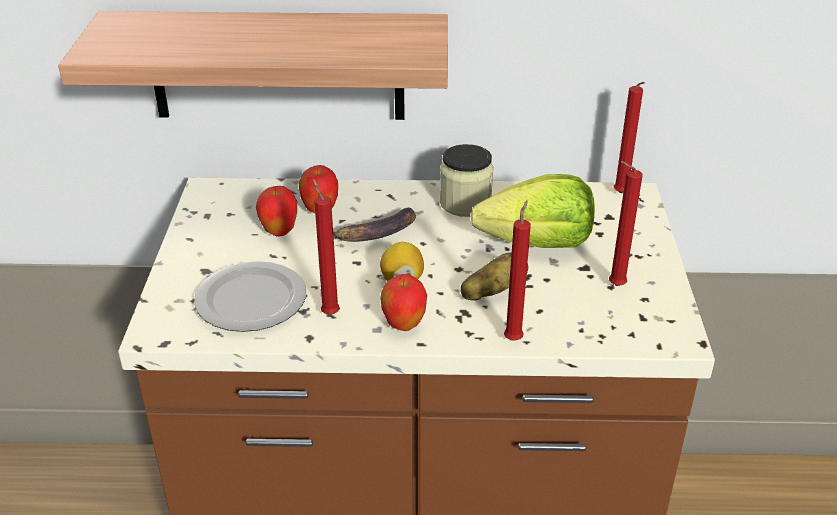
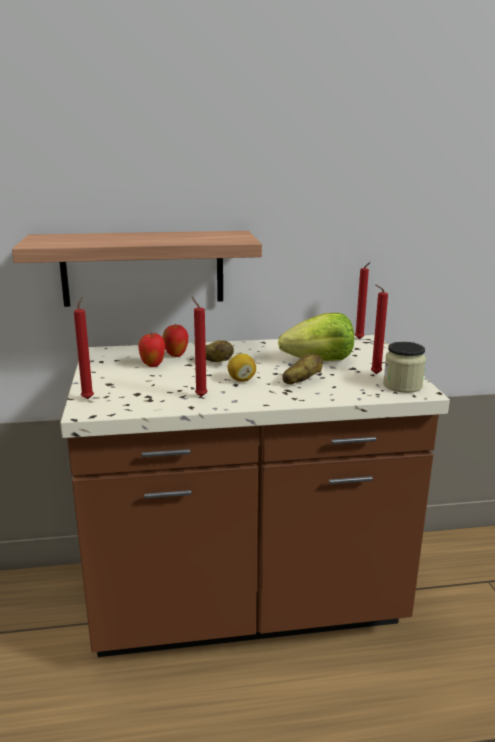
camera: 10 degrees left, 15 degrees down
plate [194,261,306,332] -> none
banana [333,208,416,242] -> potato [206,340,234,362]
apple [380,274,427,331] -> none
jar [440,144,493,217] -> jar moved to [383,342,426,393]
red candle [504,200,531,341] -> red candle moved to [74,297,94,399]

